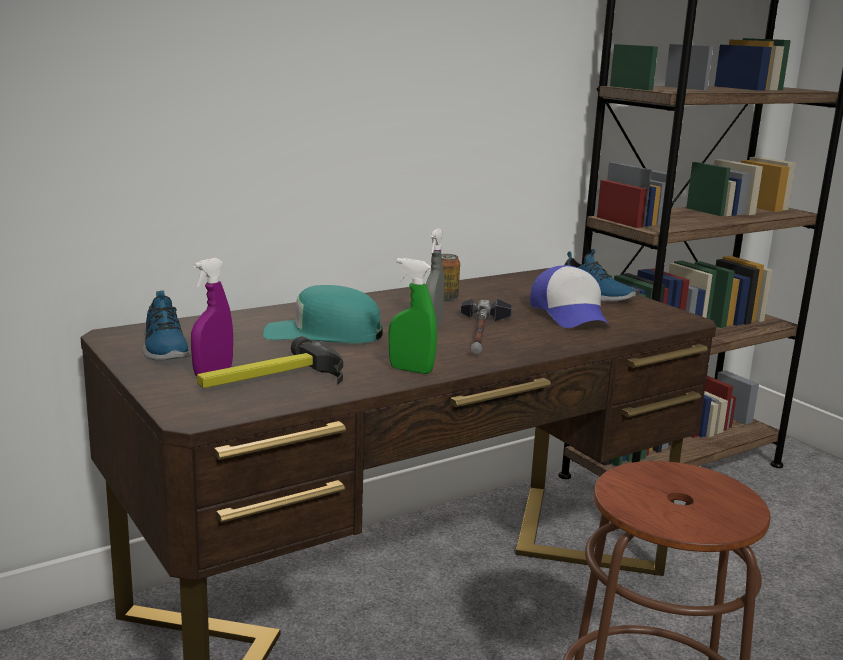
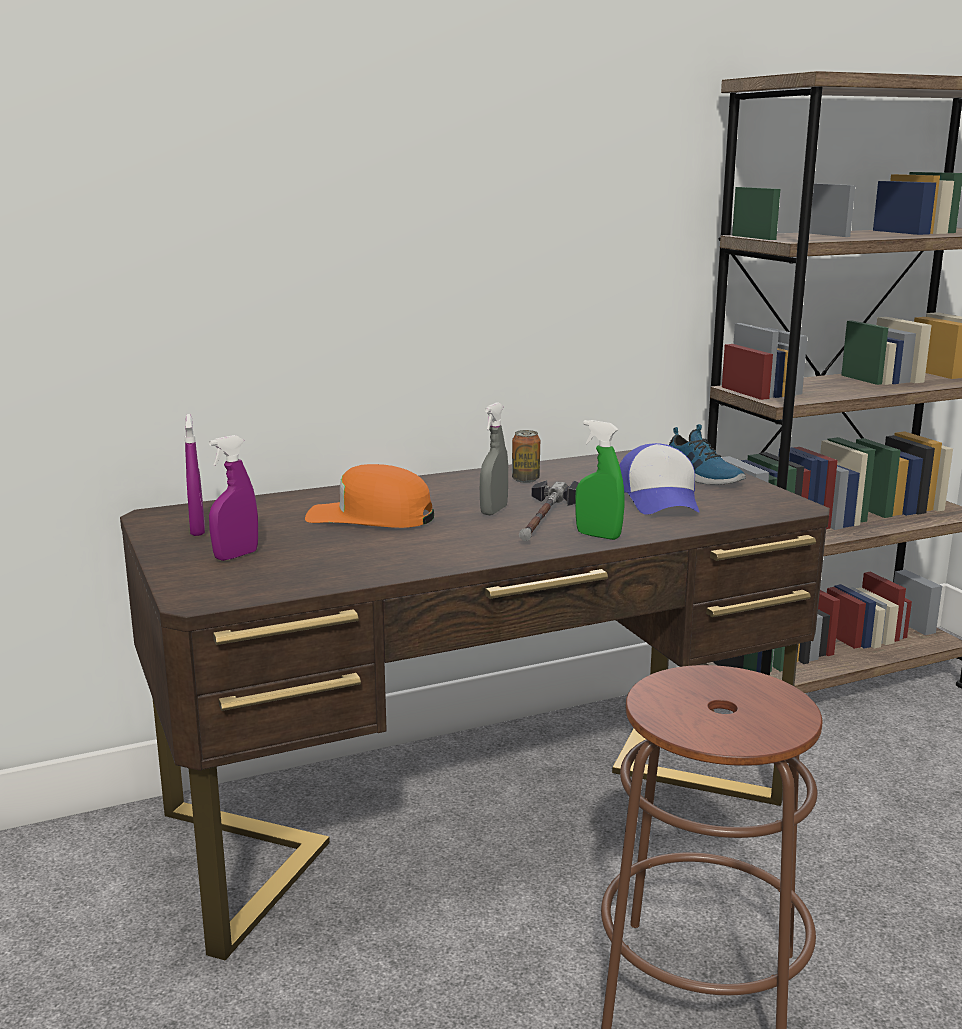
camera: 10 degrees right, 0 degrees up
shoe [143,290,191,360] -> purple spray bottle [185,414,205,536]
hammer [197,336,343,388] -> none
turquoise cap [263,285,383,343] -> orange cap [305,464,434,528]
green spray bottle [389,258,437,374] -> green spray bottle moved to [575,420,625,540]

